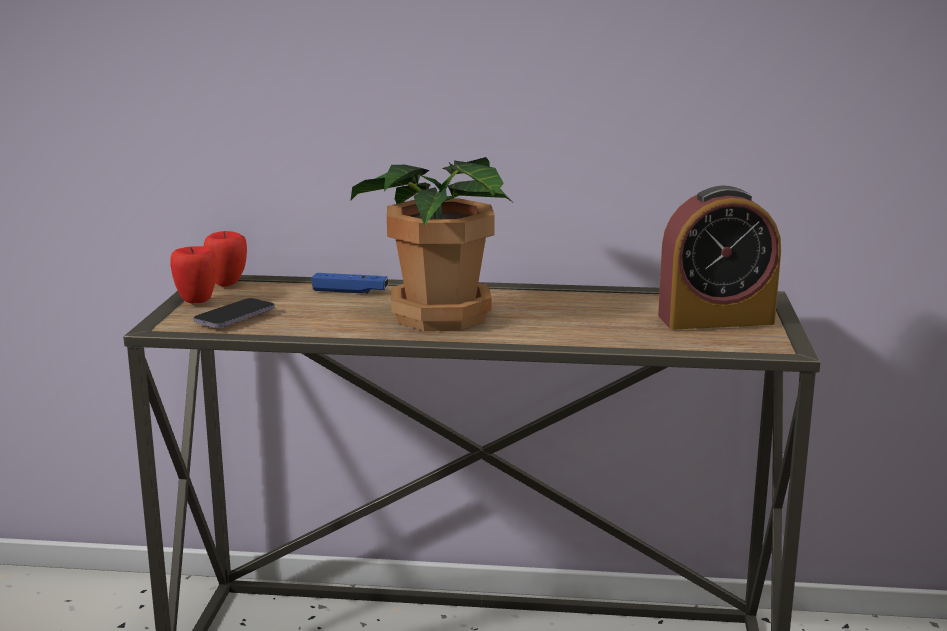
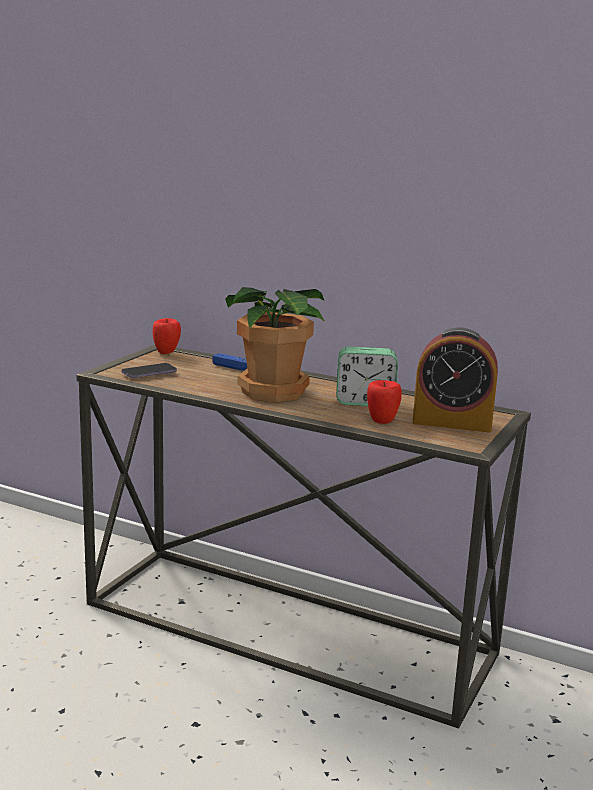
camera: 20 degrees right, 0 degrees up
apple [170,246,218,304] -> apple moved to [367,380,402,424]
none -> alarm clock [336,347,398,406]

